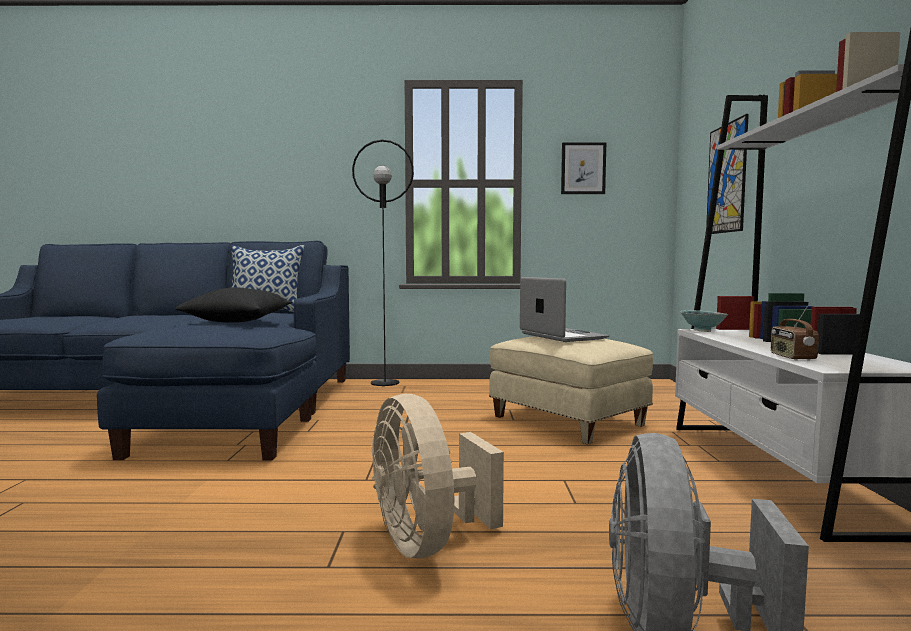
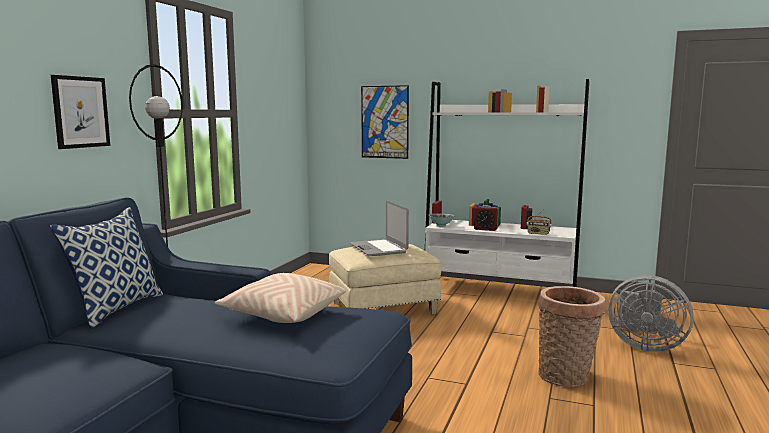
camera: 70 degrees left, 5 degrees up
black pillow [175,287,292,323] -> beige pillow [215,273,346,323]
beige fan [372,394,504,558] -> basket [538,286,605,387]
laptop [520,277,609,342] -> laptop turned 105 degrees counterclockwise [350,201,409,256]
picture [561,142,606,194] -> picture moved to [51,75,110,149]
none -> alarm clock [474,205,498,231]

